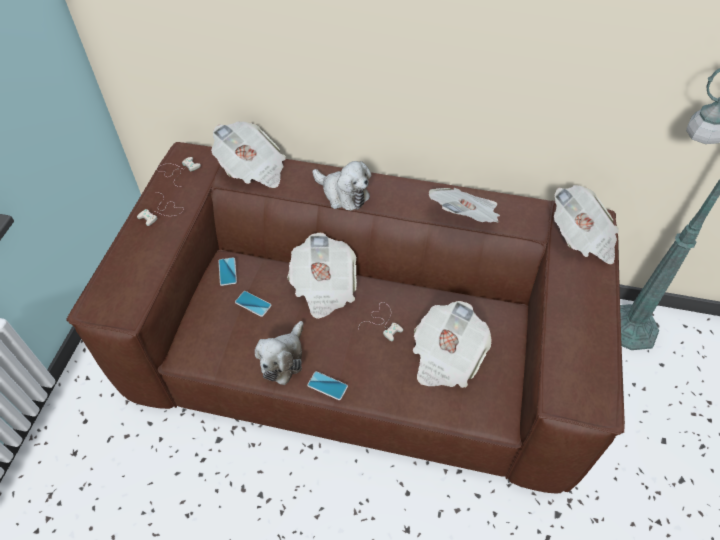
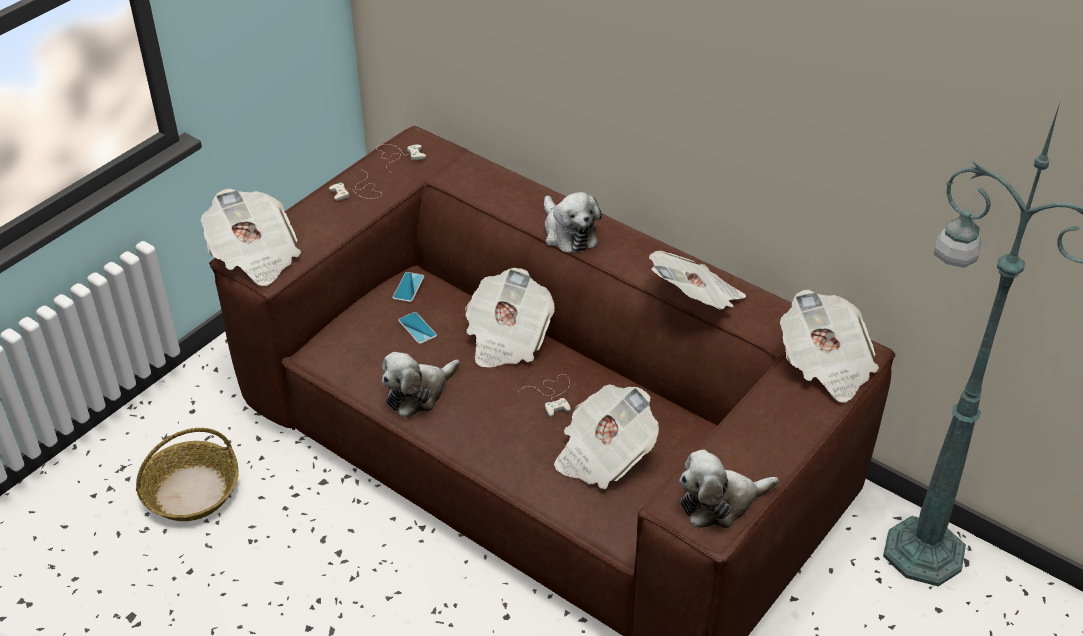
camera: 25 degrees right, 10 degrees down
newspaper [211,121,286,188] -> newspaper moved to [201,188,301,286]
phone [307,371,348,400] -> none
none -> basket [136,428,239,521]
none -> plush toy [679,450,779,528]

